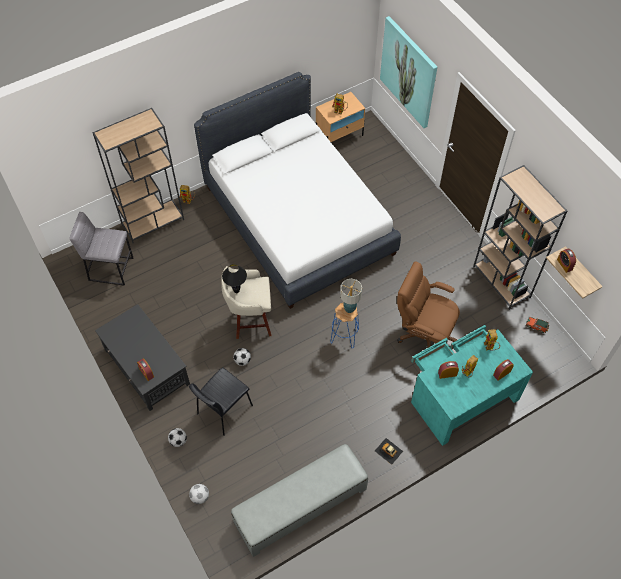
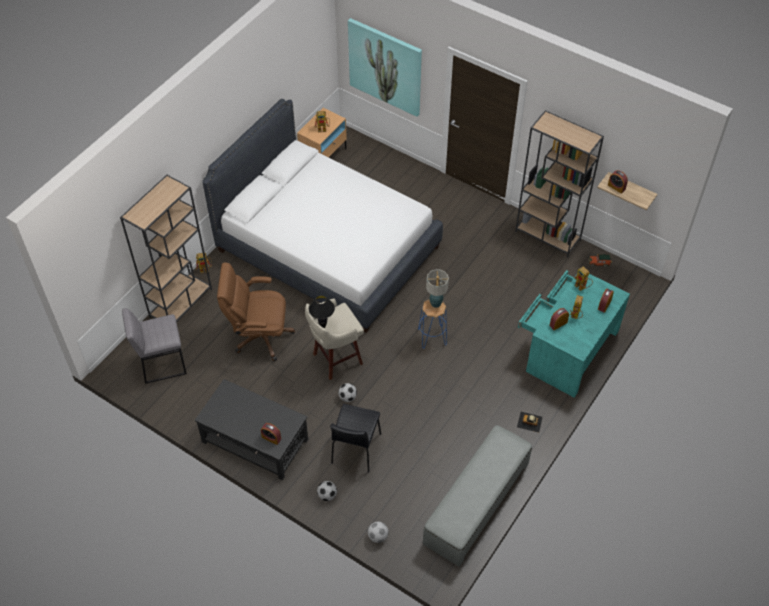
camera: 25 degrees left, 5 degrees down
brown office chair [397,261,460,348] -> brown office chair moved to [217,263,295,362]

